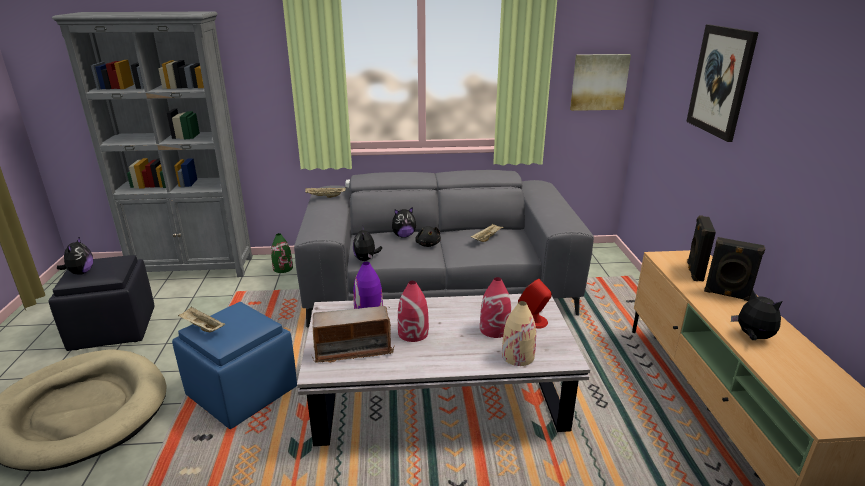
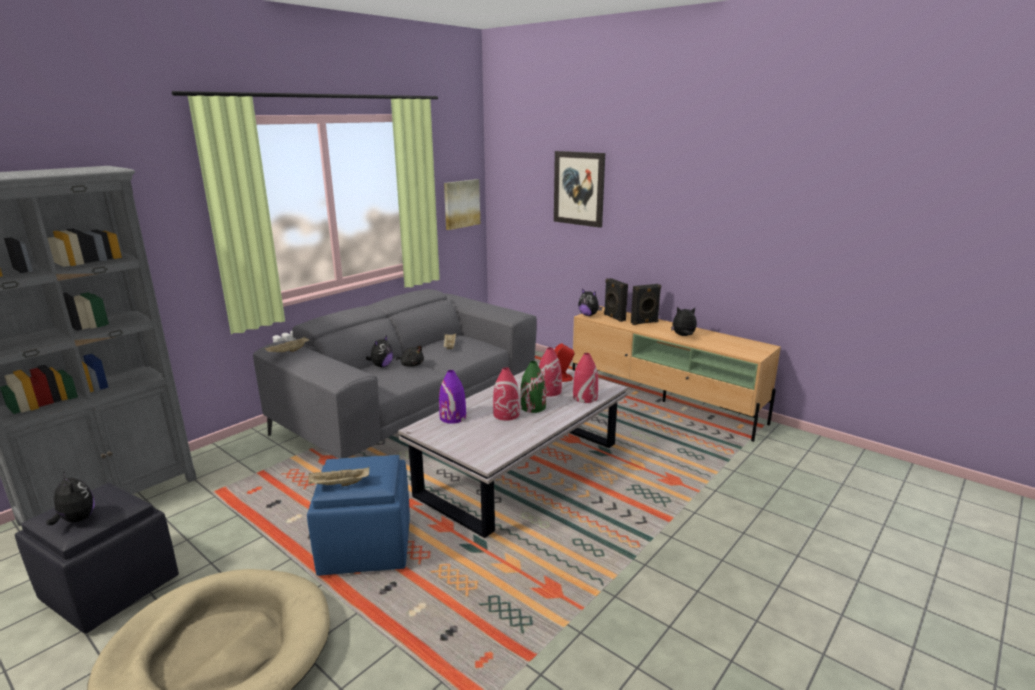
camera: 45 degrees left, 5 degrees down
green vase [271,233,293,273] -> green vase moved to [520,361,546,413]
radio [312,306,395,363] -> none
plush toy [353,225,382,261] -> plush toy moved to [578,289,602,316]
beige vase [502,301,536,366] -> red vase [573,353,598,403]

